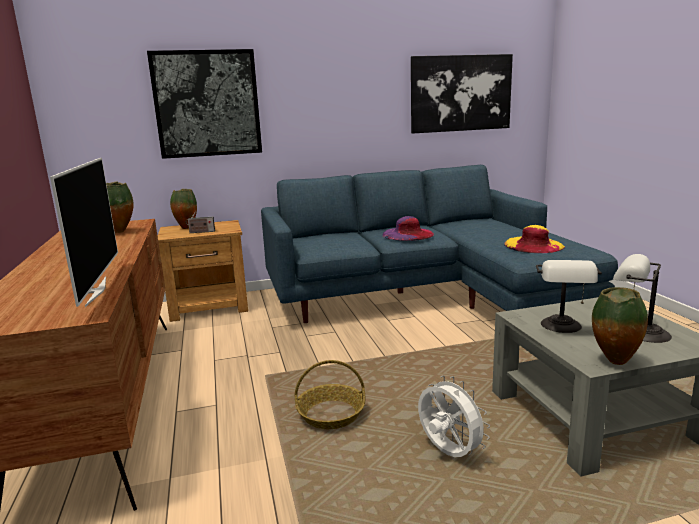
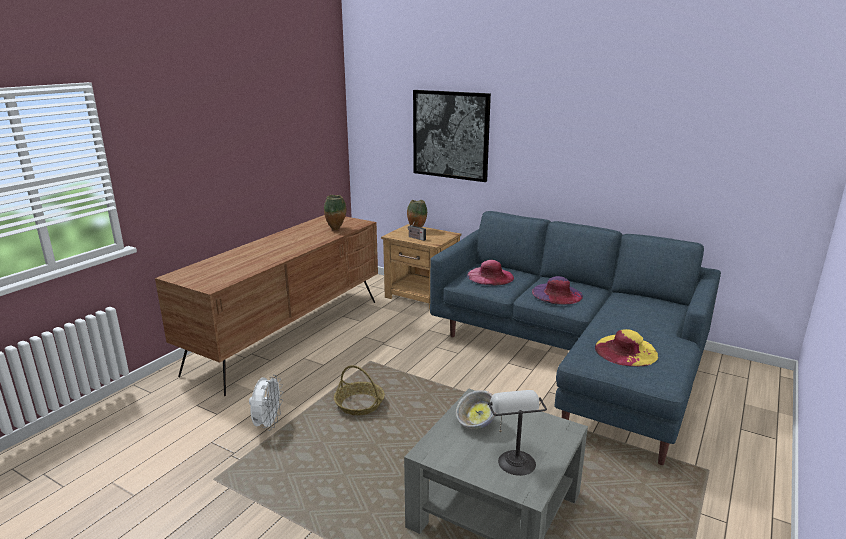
camera: 45 degrees right, 5 degrees up
television [50,158,118,307] -> none
picture [411,54,513,134] -> none
white fan [418,376,490,457] -> white fan moved to [249,375,283,431]
table lamp [536,260,602,333] -> bowl [456,390,496,429]
vase [592,287,648,365] -> none
none -> pink hat [467,260,514,286]

